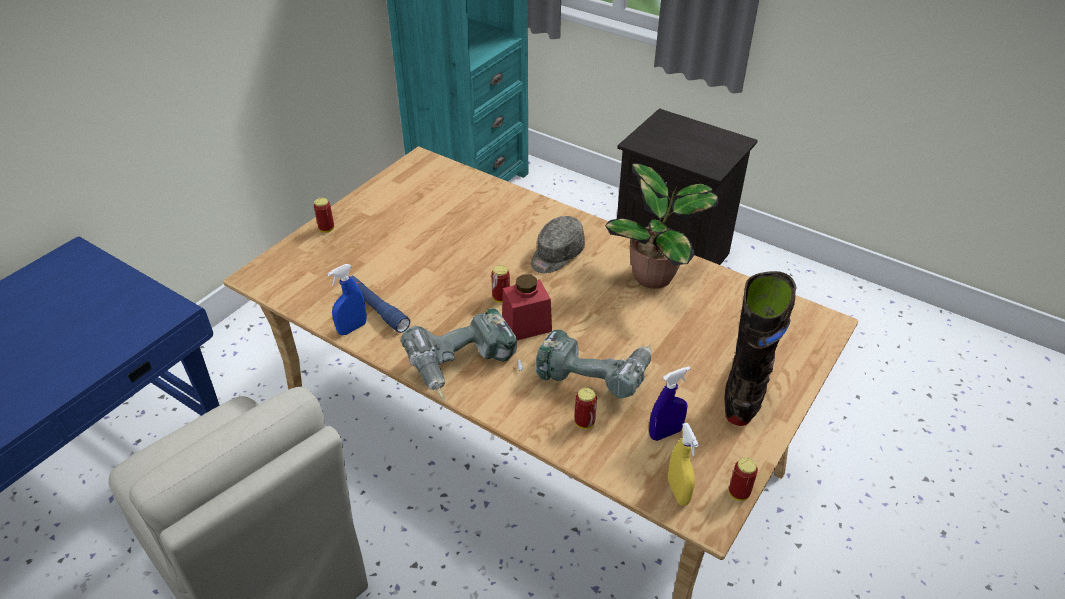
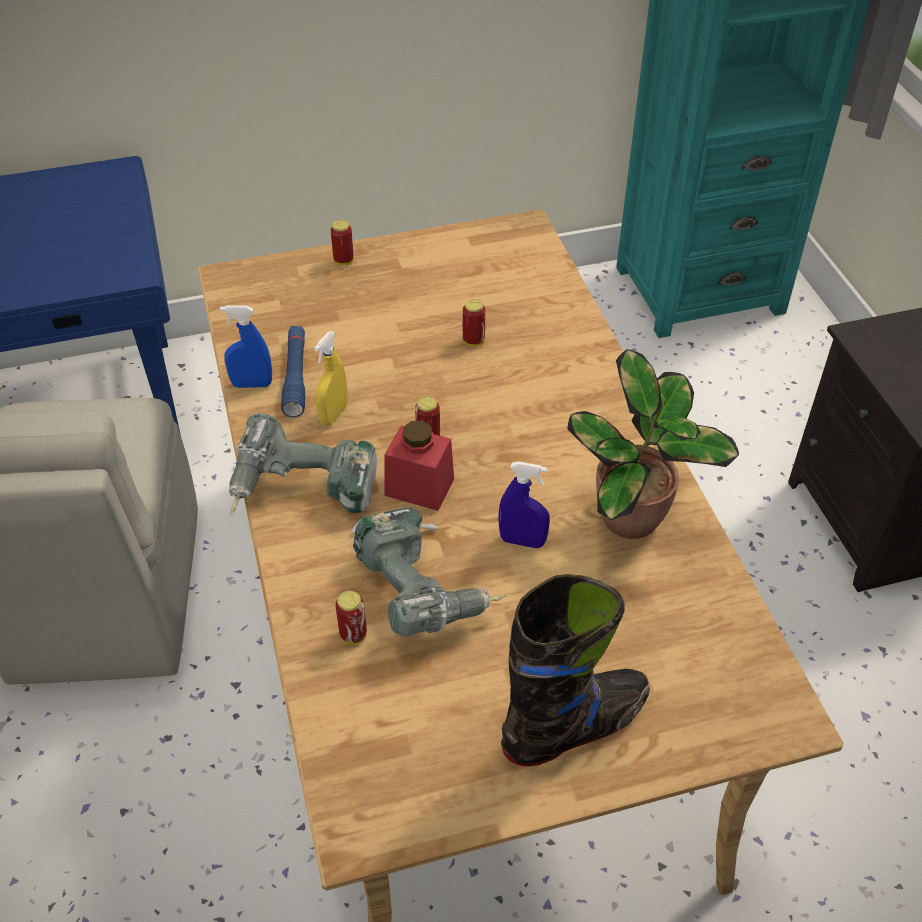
camera: 40 degrees right, 5 degrees up
grey cap [531,216,585,273] -> none
blue spray bottle [649,366,690,441] -> blue spray bottle moved to [498,462,550,548]
yellow spray bottle [668,423,699,506] -> yellow spray bottle moved to [314,331,348,426]
can [729,457,758,501] -> can moved to [463,299,486,346]

